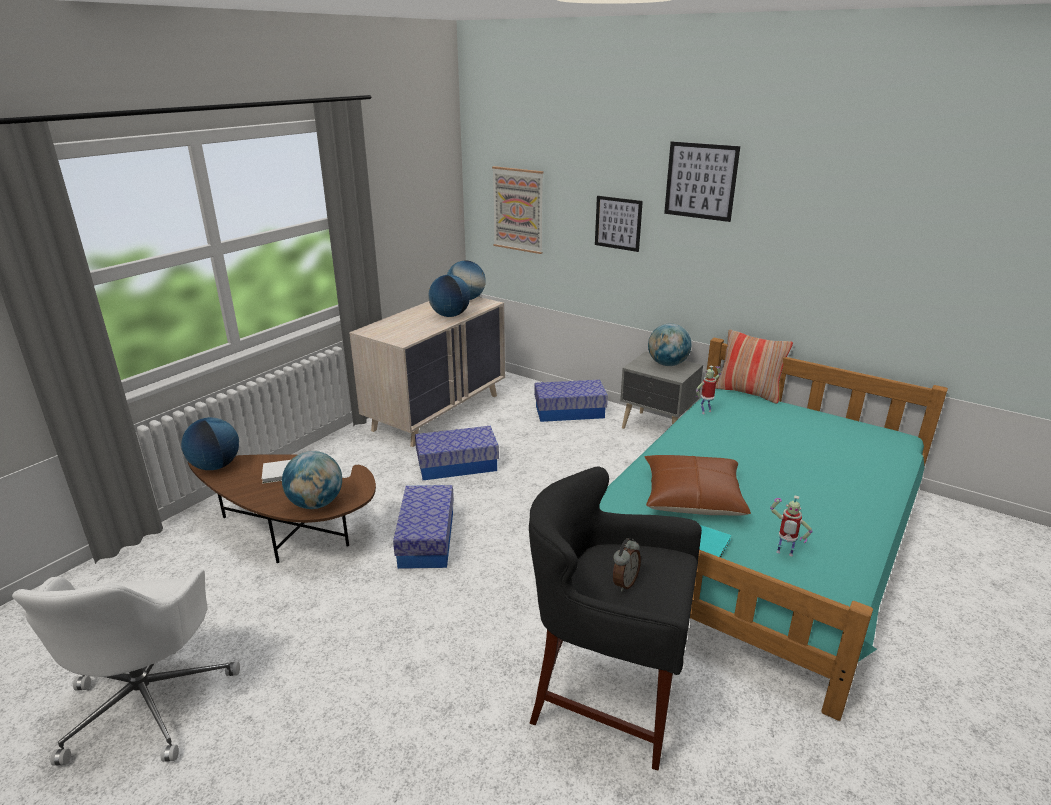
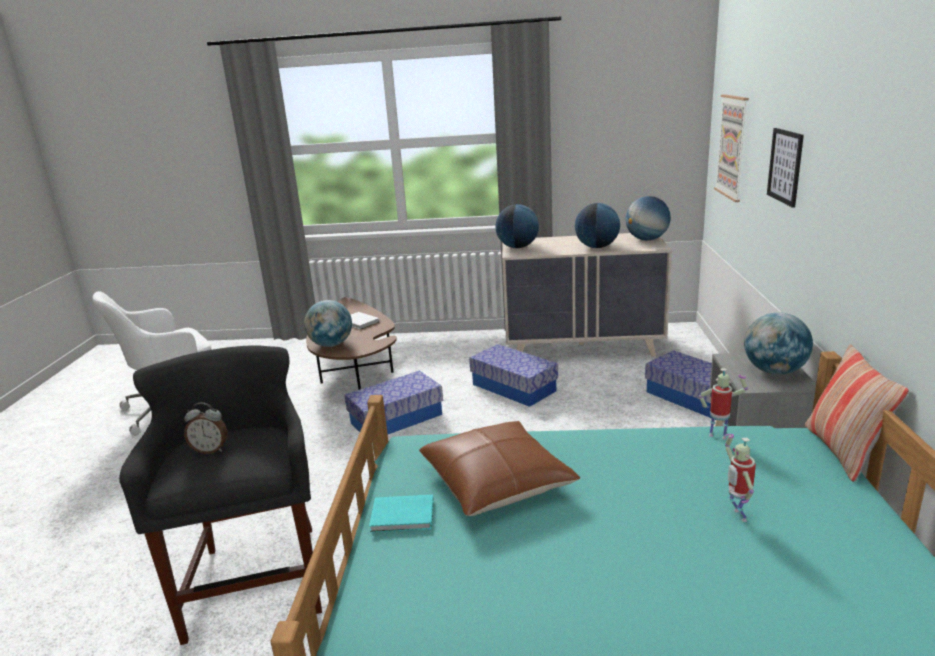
camera: 60 degrees right, 5 degrees down
globe [181,417,239,470] -> globe moved to [496,204,539,248]
picture [664,141,740,222] -> none
toy robot [770,495,813,556] -> toy robot moved to [725,434,756,522]

